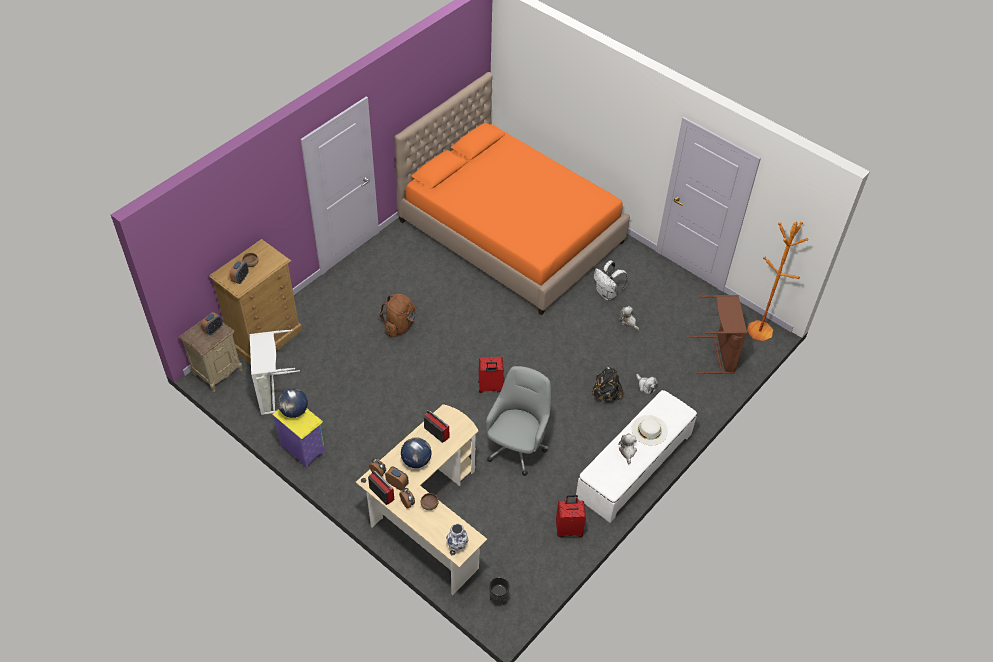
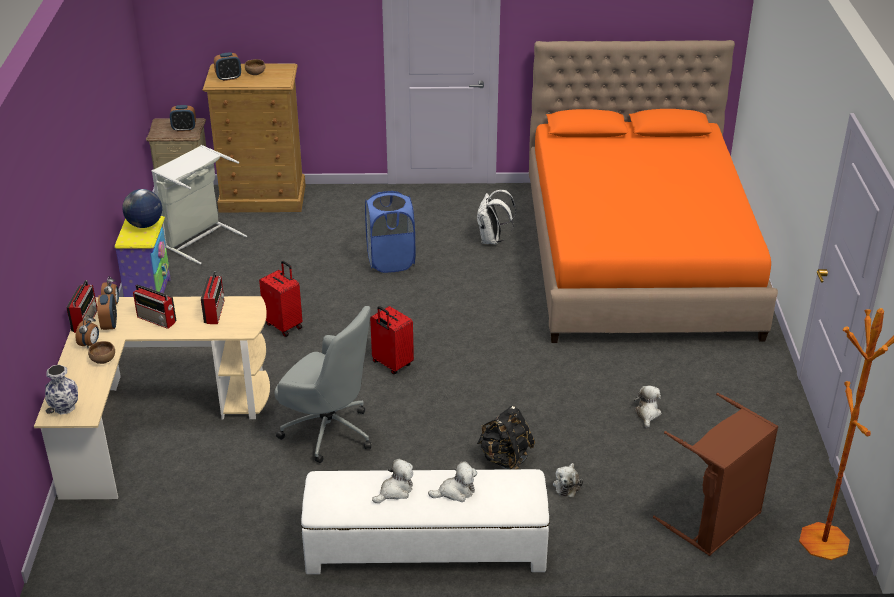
camera: 50 degrees right, 15 degrees down
brown backpack [379,294,415,337] -> blue laundry basket [365,191,415,273]
globe [401,437,431,468] -> radio [133,284,176,329]
grey office chair [486,366,551,476] -> grey office chair turned 45 degrees clockwise [275,306,371,463]
black planter [489,577,510,605] -> none
red suitcase [556,495,586,538] -> red suitcase moved to [259,261,303,337]
white backpack [594,260,628,300] -> white backpack moved to [476,190,516,245]
white hat [631,415,668,446] -> plush toy [428,461,477,502]

